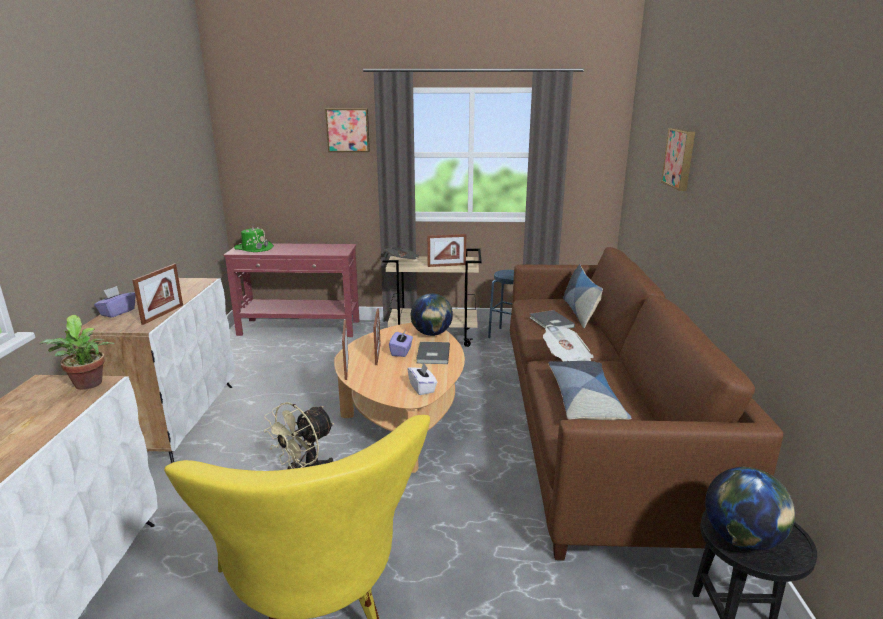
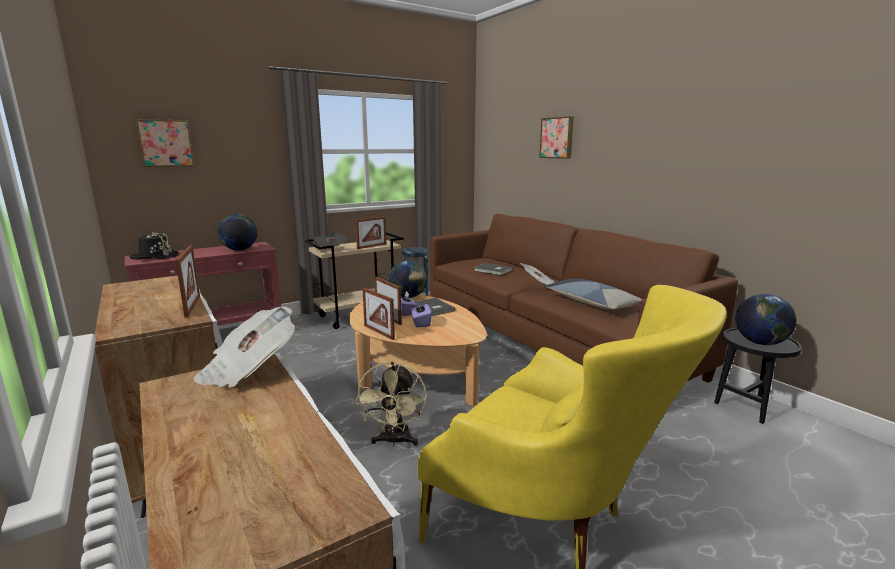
camera: 35 degrees left, 5 degrees down
potted plant [40,315,115,390] -> newspaper [194,306,295,388]
purple tissue box [94,286,135,318] -> purple tissue box moved to [411,301,432,327]
green hat [234,227,274,252] -> black hat [129,232,179,260]
picture [325,109,370,152] -> picture moved to [136,119,195,167]
white tissue box [408,362,437,395] -> none
pillow [563,264,603,328] -> none
none -> globe [218,214,258,251]

